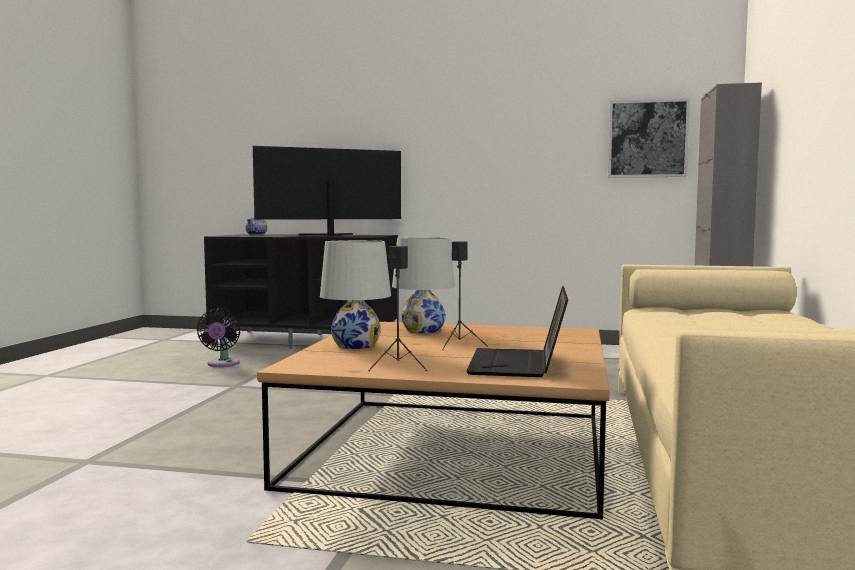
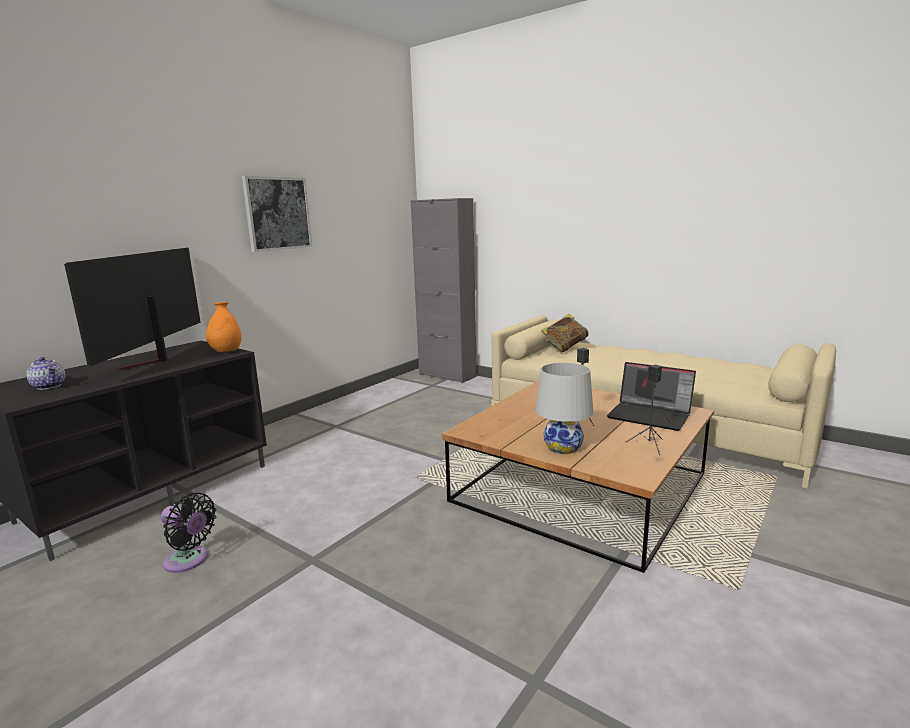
camera: 65 degrees left, 10 degrees up
white table lamp [392,237,455,334] -> none
picture [608,98,690,178] -> picture moved to [242,176,312,252]
none -> orange vase [206,302,241,352]
none -> book [541,314,589,353]

